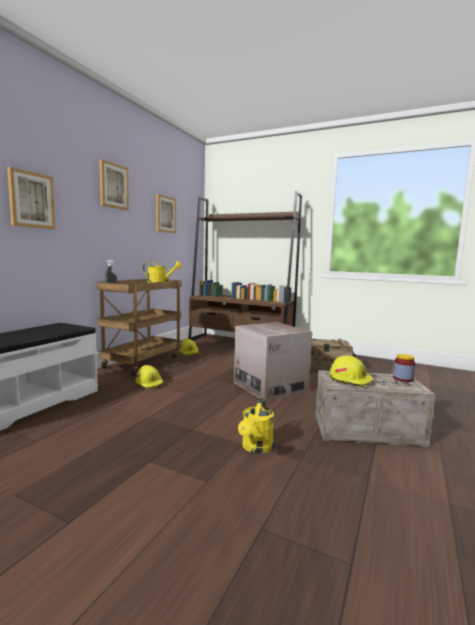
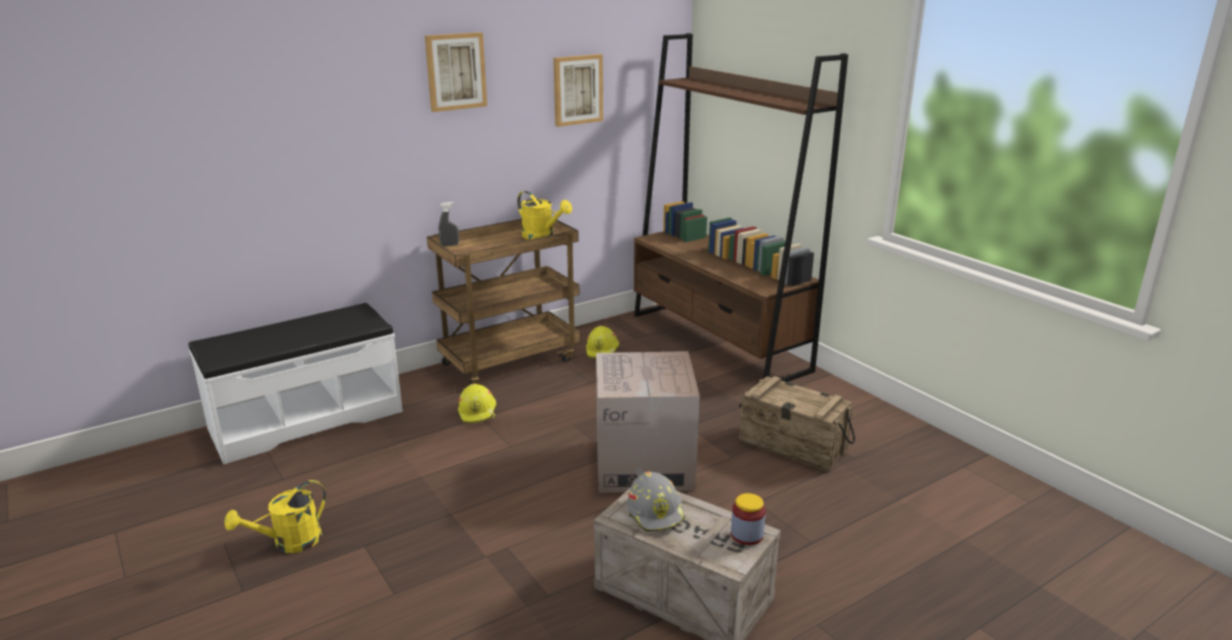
camera: 30 degrees right, 15 degrees up
picture [7,167,55,229] -> none
yellow watering can [238,398,274,454] -> yellow watering can moved to [224,480,326,553]
yellow hard hat [330,355,373,387] -> grey hard hat [627,471,685,532]

